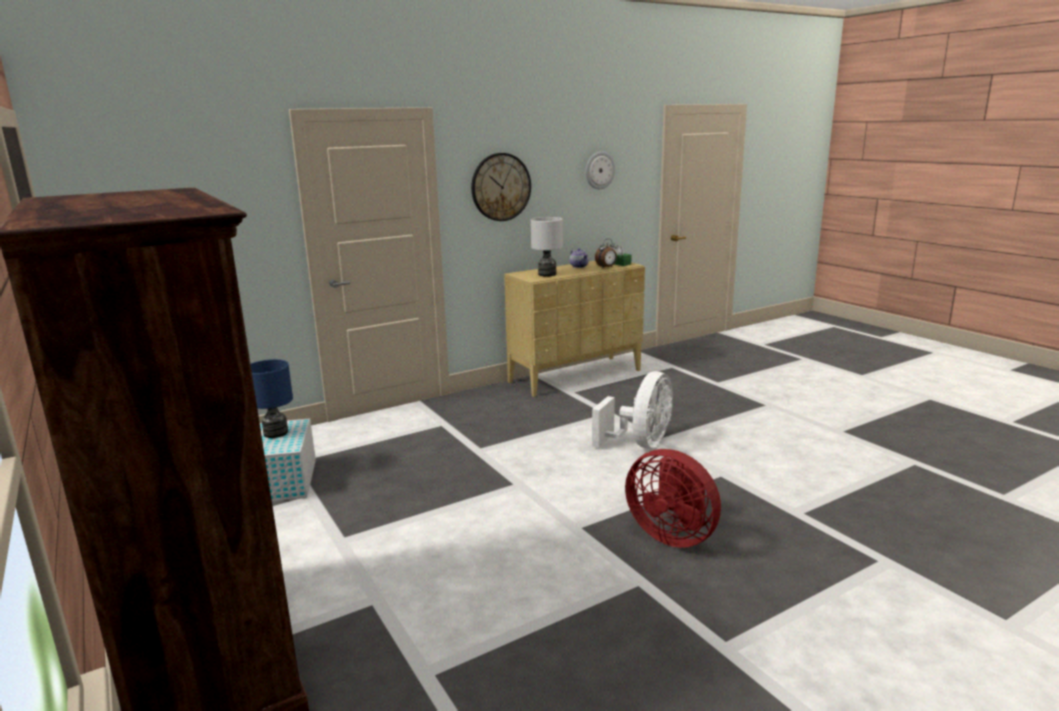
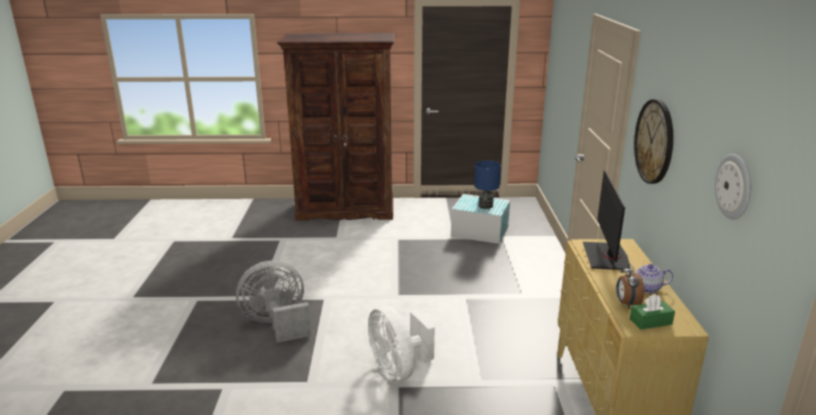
camera: 120 degrees right, 5 degrees up
grey table lamp [531,217,563,277] -> monitor [583,170,631,270]
red fan [625,449,721,548] -> grey fan [236,260,311,343]

